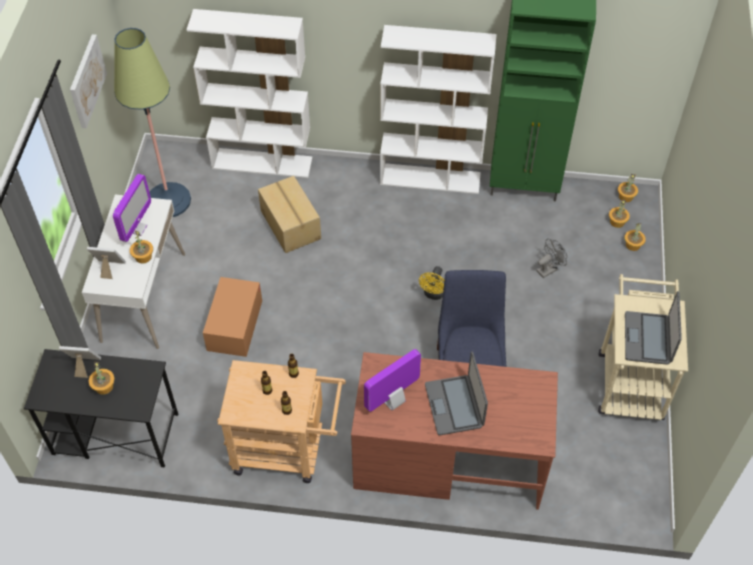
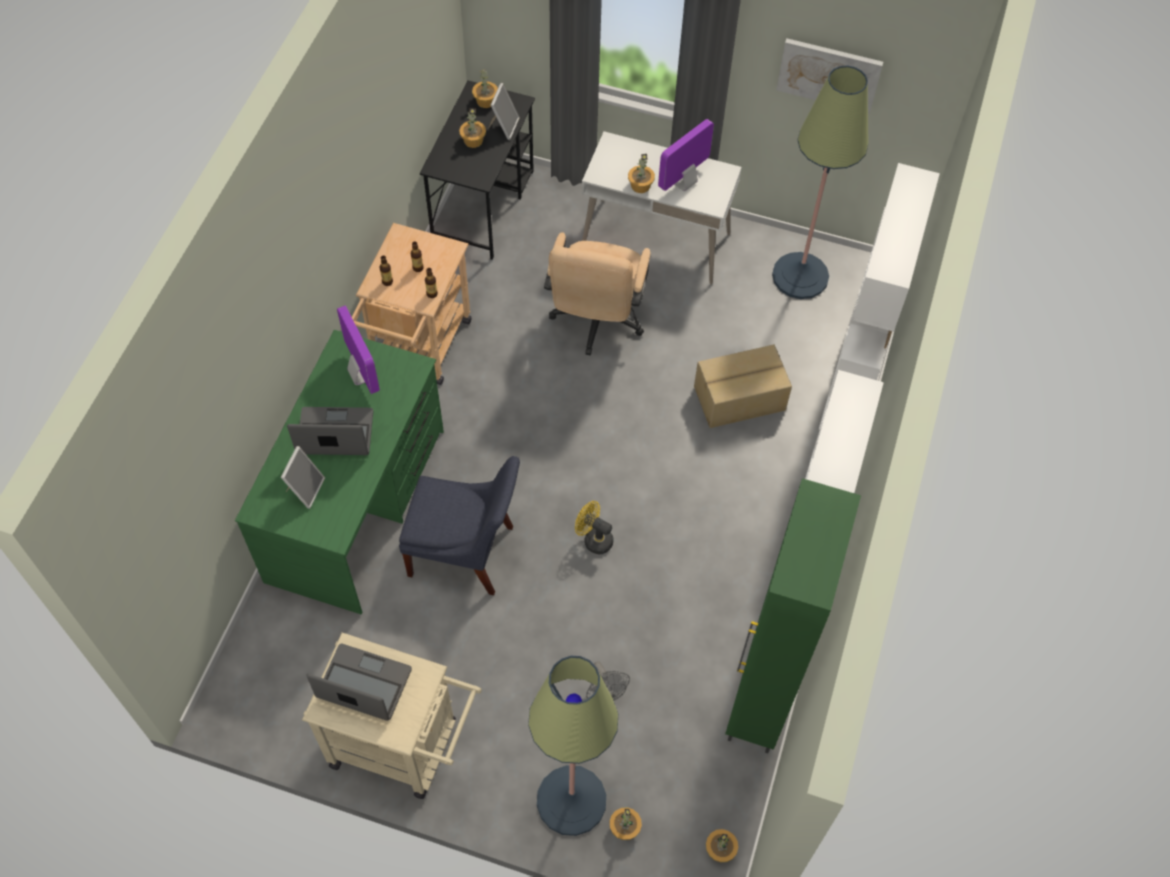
camera: 100 degrees right, 5 degrees up
picture frame [87,247,126,279] -> picture frame moved to [281,446,325,509]
monitor [113,174,151,242] -> monitor turned 105 degrees clockwise [658,119,714,191]
cardboard box [203,277,262,357] -> beige office chair [544,232,651,356]
brown desk [351,352,558,510] -> green desk [235,330,444,614]
potted plant [609,199,630,228] -> potted plant moved to [472,70,498,108]
none -> floor lamp [528,656,618,836]

